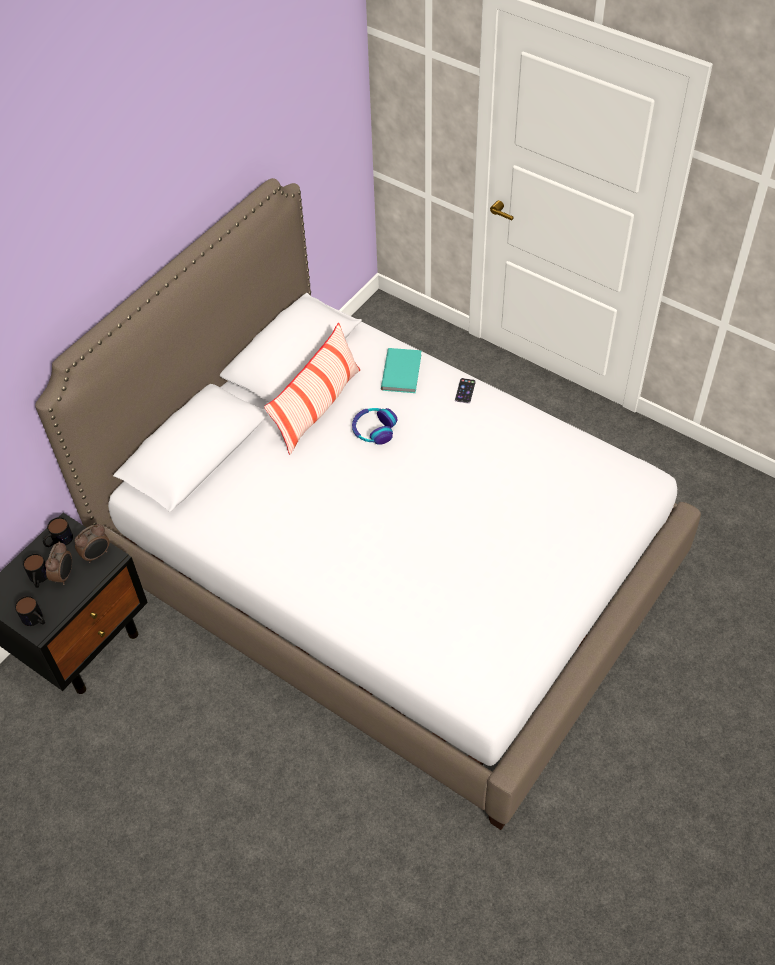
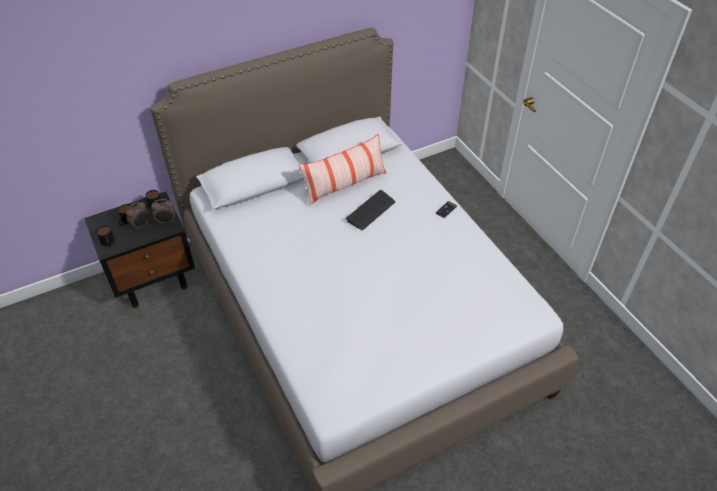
camera: 25 degrees right, 5 degrees down
headphones [352,408,398,445] -> keyboard [346,190,395,230]
turquoise book [381,348,422,393] -> none

